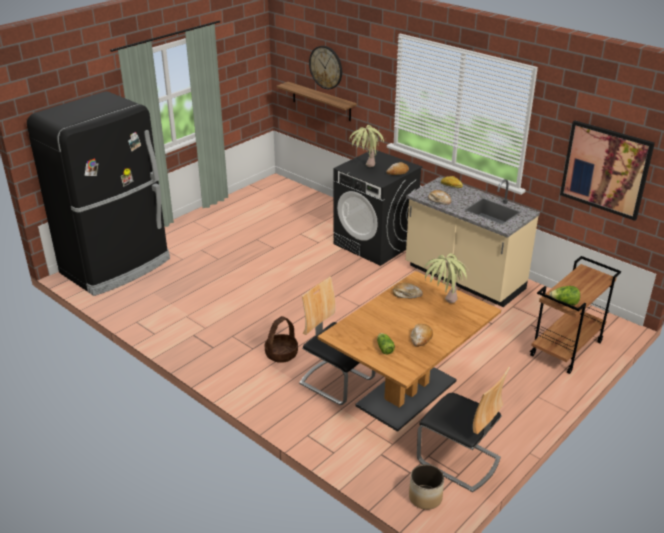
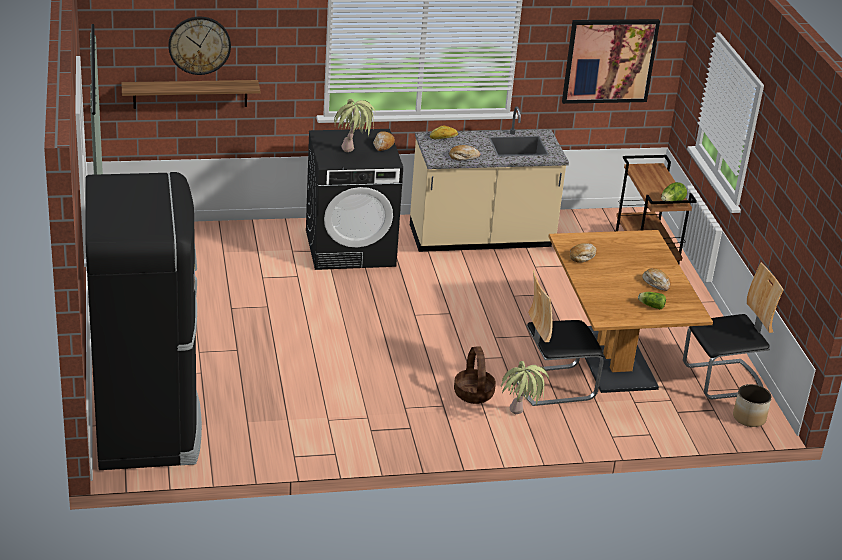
camera: 55 degrees left, 0 degrees up
potted plant [424,253,469,303] -> potted plant moved to [500,361,549,414]

